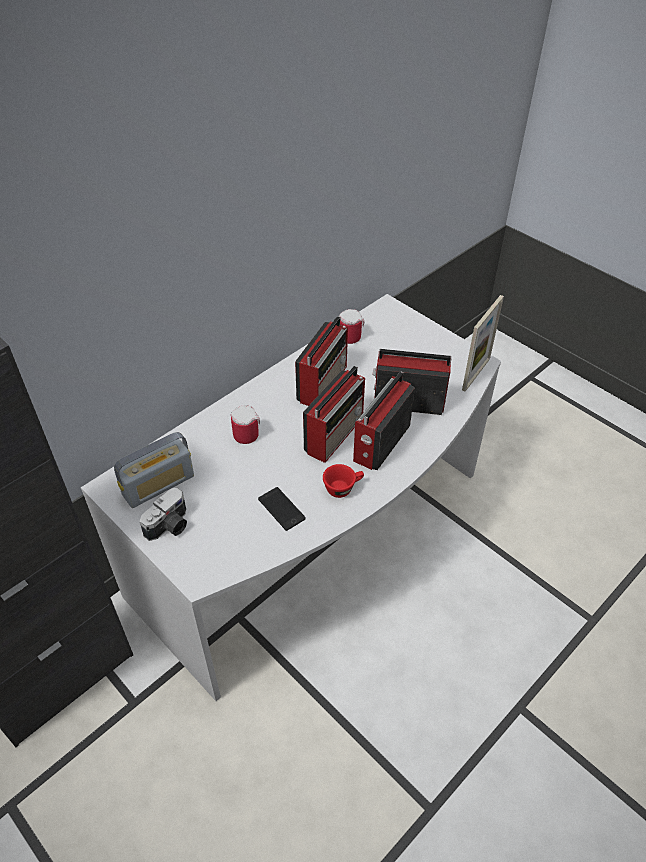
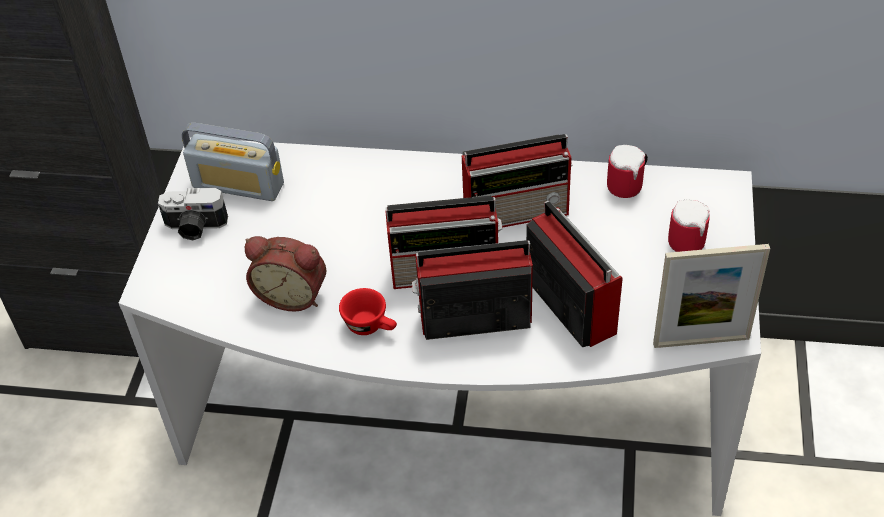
camera: 55 degrees right, 0 degrees up
mug [231,406,260,444] -> mug moved to [668,200,710,252]
phone [258,487,306,531] -> alarm clock [245,236,327,311]

